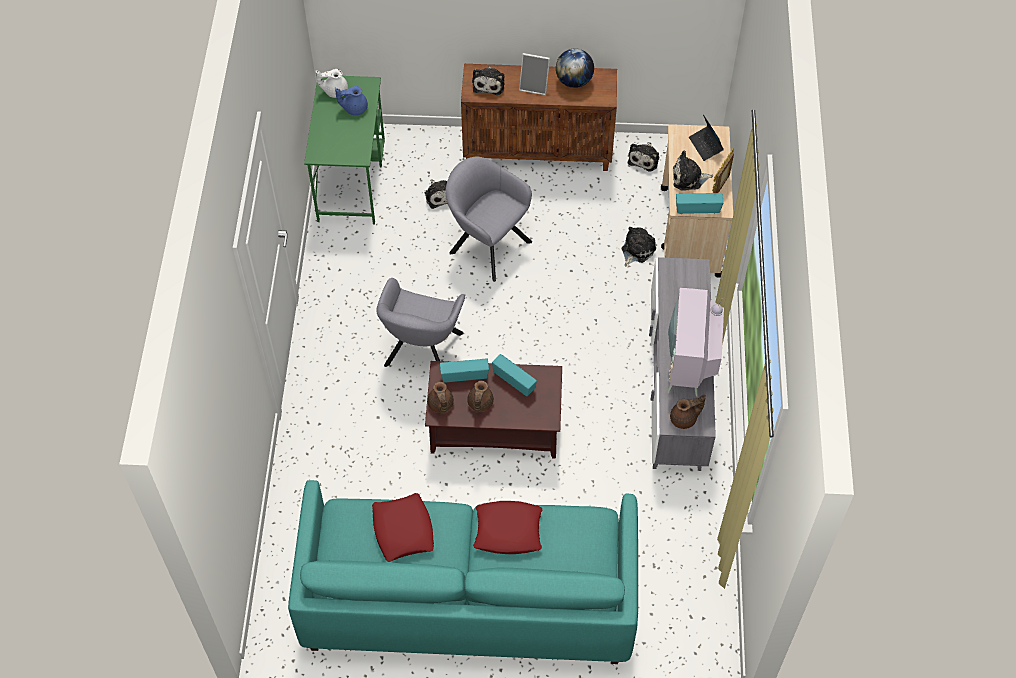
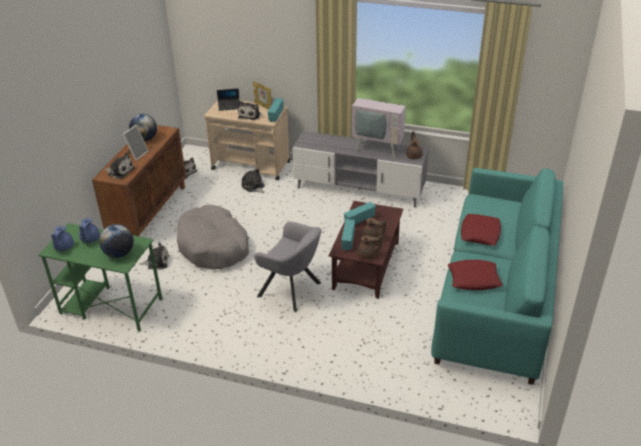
camera: 75 degrees left, 20 degrees down
white teapot [315,69,348,98] -> blue teapot [51,225,74,251]
grey armchair [446,157,532,282] -> grey dog bed [177,205,249,269]
none -> globe [99,224,134,258]

